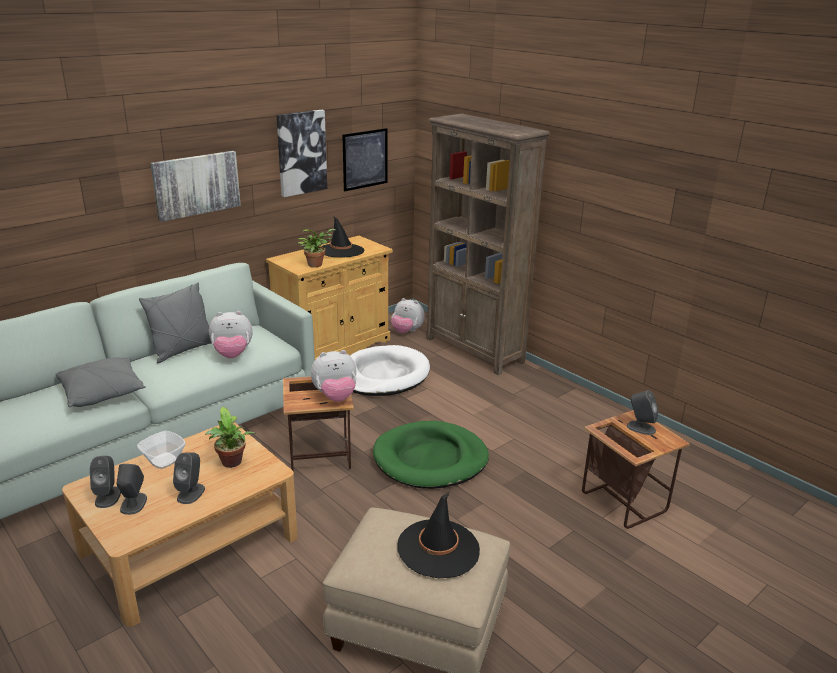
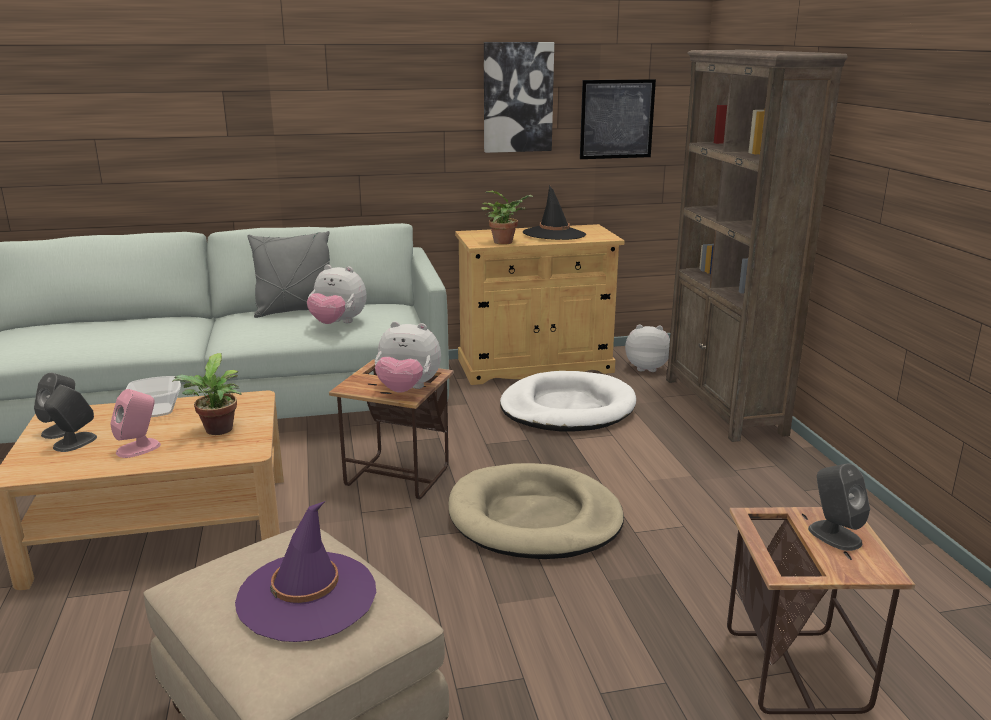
camera: 30 degrees right, 5 degrees down
grey pillow [55,357,146,407] -> none
picture [150,151,241,222] -> none
grey speaker [173,453,205,504] -> pink speaker [110,389,161,458]
green dog bed [373,421,489,489] -> beige dog bed [449,463,624,559]
plush toy [391,298,425,333] -> plush toy turned 135 degrees clockwise [625,324,670,372]
black hat [397,492,480,578] -> purple hat [235,501,376,642]

